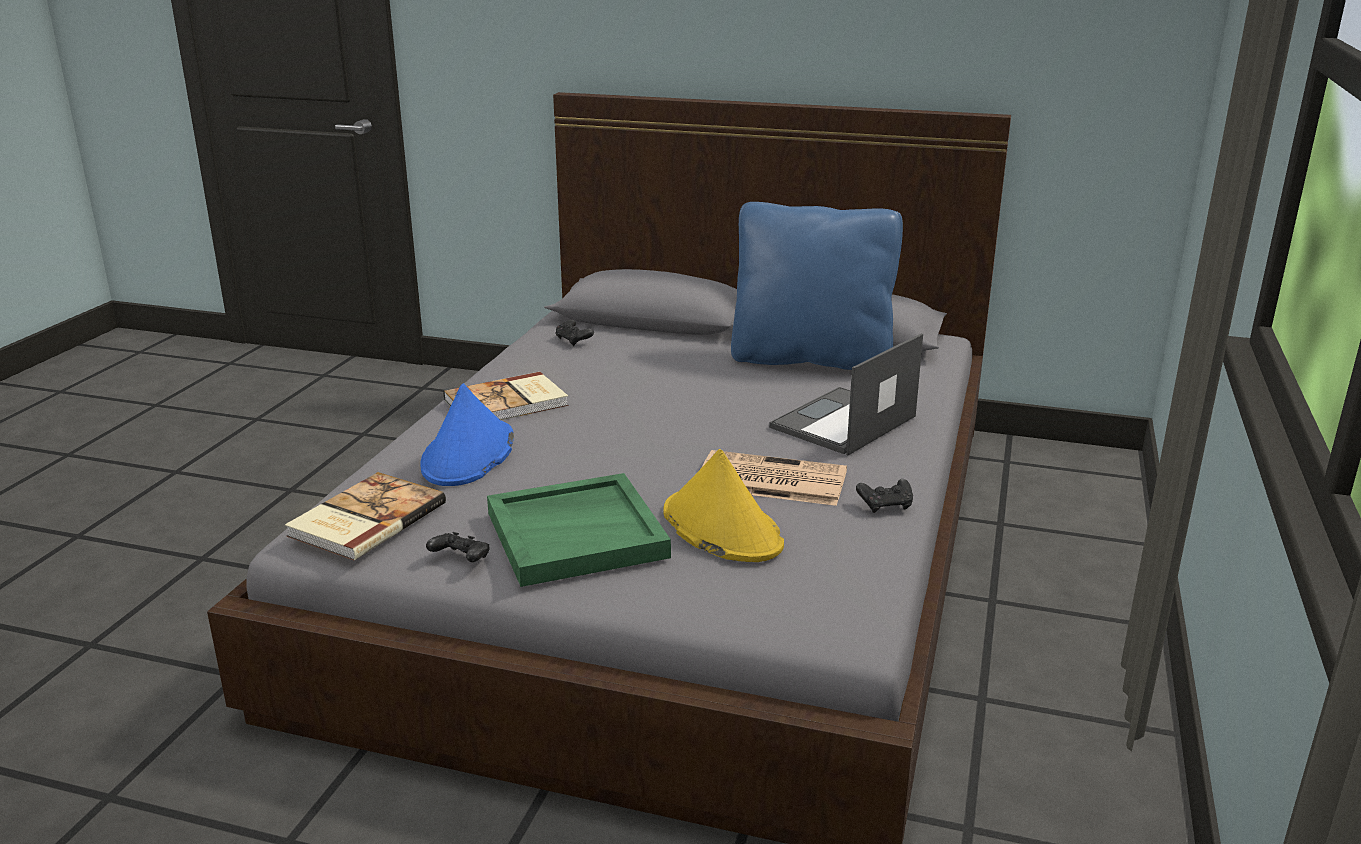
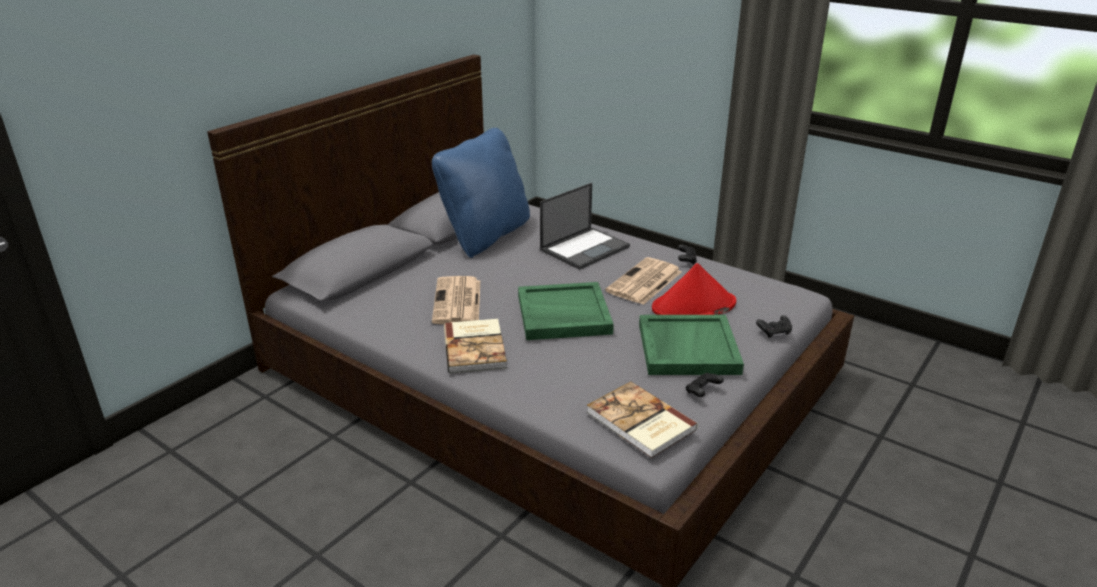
camera: 70 degrees left, 5 degrees up
blue hat [420,383,514,486] -> none
black game controller [556,320,594,346] -> black game controller moved to [756,315,792,338]
yellow hat [663,449,784,562] -> red hat [652,263,736,315]
laptop [769,333,923,456] -> laptop turned 105 degrees counterclockwise [540,183,630,270]
none -> newspaper [432,276,480,324]
none -> green tray [518,282,614,340]

